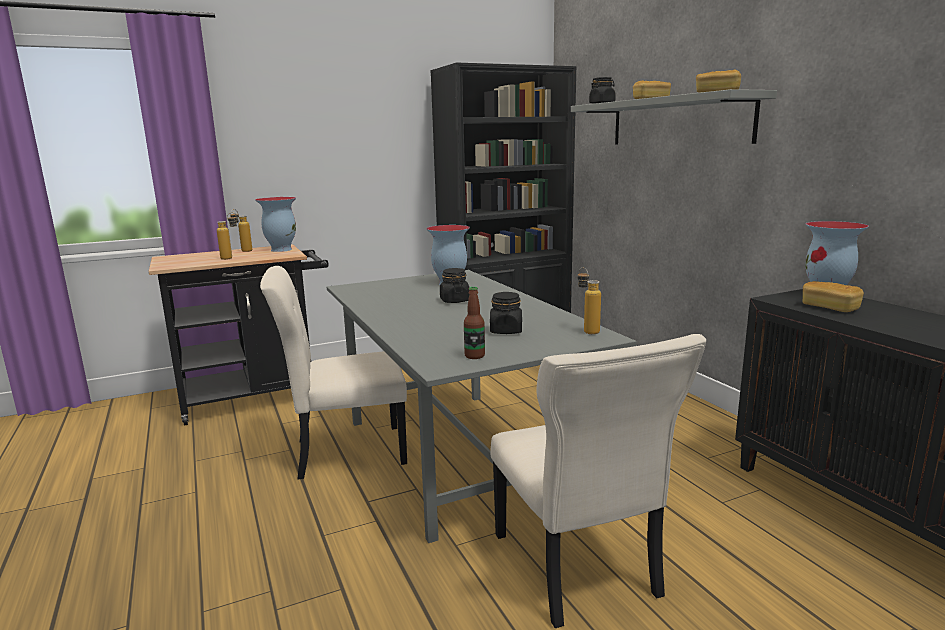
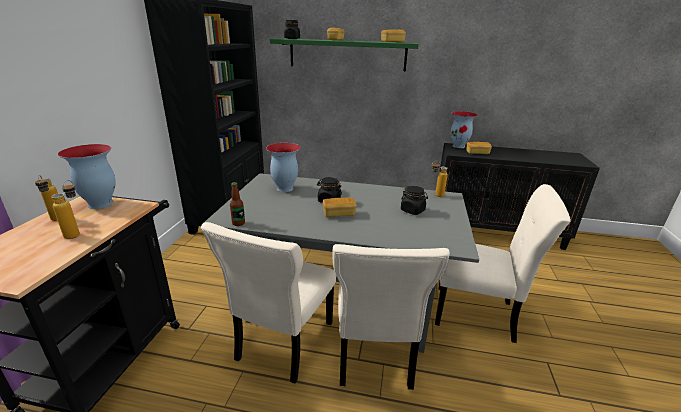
camera: 55 degrees left, 10 degrees up
bottle [464,287,485,359] -> bottle moved to [230,182,245,226]
grey shelf [571,89,777,145] -> green shelf [270,38,419,71]
none -> bread [323,197,356,217]
none -> beige chair [333,244,450,390]

